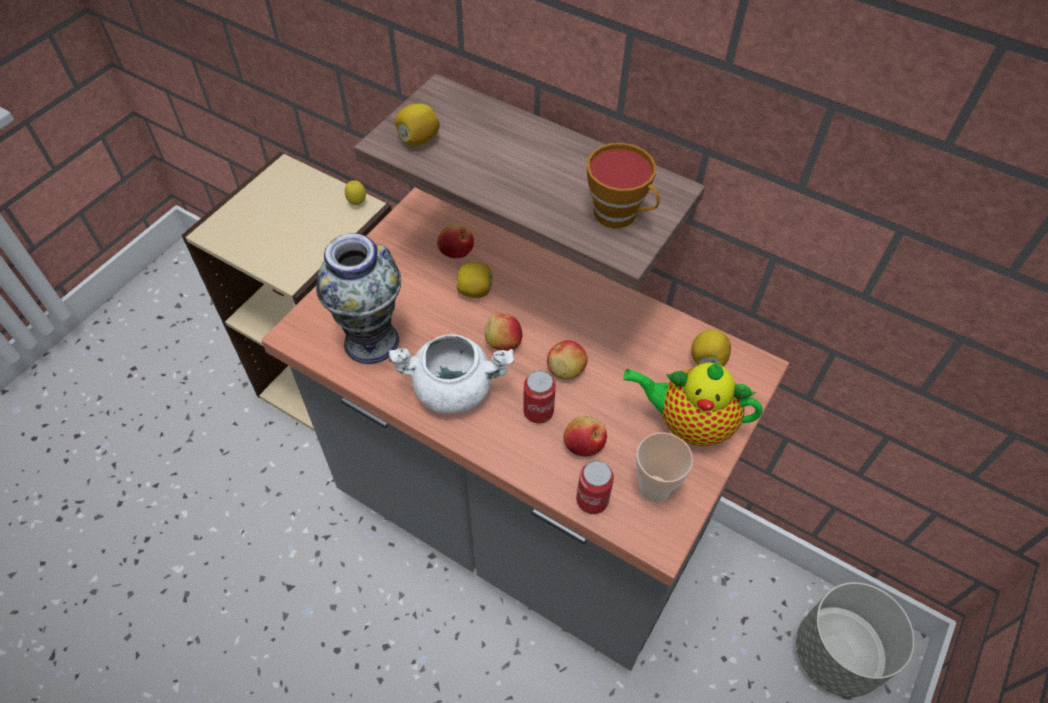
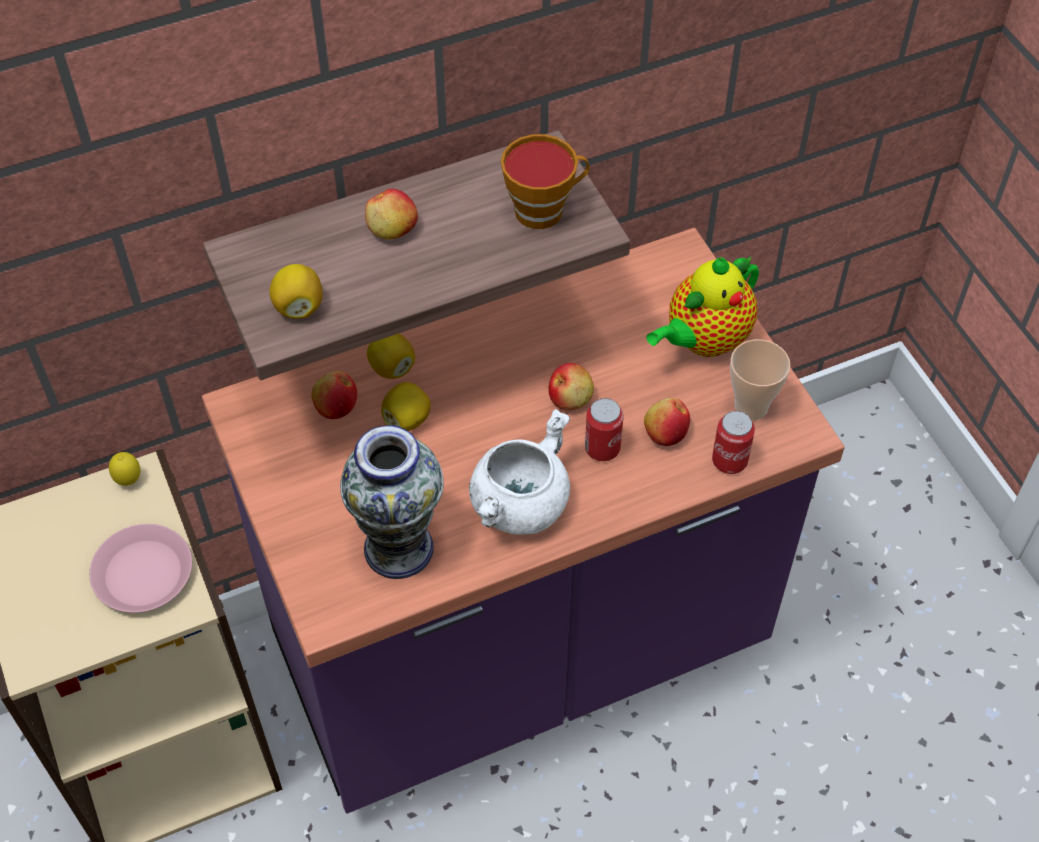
camera: 55 degrees left, 0 degrees up
grey counter [261,188,789,671] -> purple counter [202,228,845,814]
apple [484,313,522,351] -> apple moved to [365,189,418,240]
lemon [691,330,731,366] -> lemon moved to [367,333,415,379]
grey planter [796,582,915,697] -> none
none -> pink plate [89,524,192,613]

